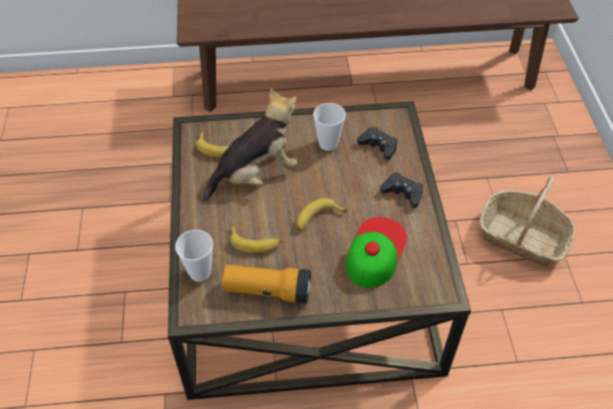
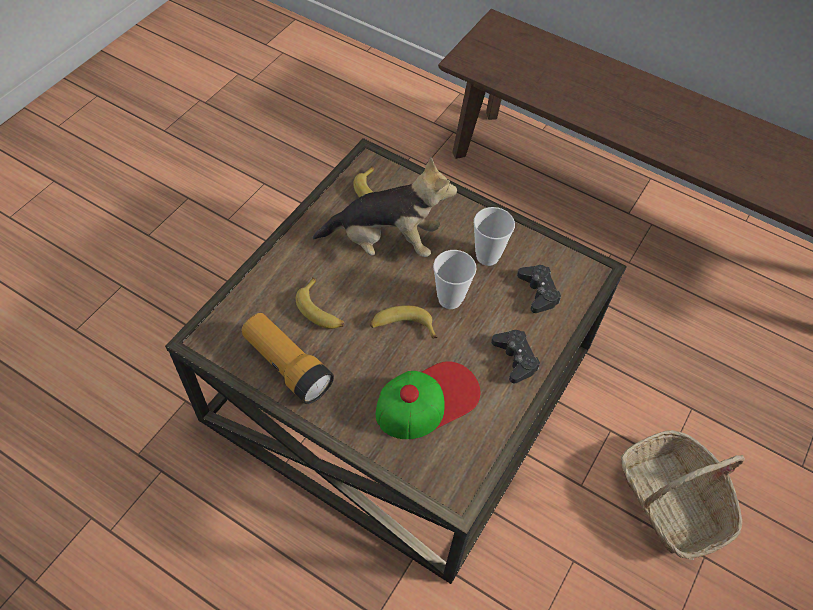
camera: 35 degrees right, 5 degrees up
cup [175,230,213,282] -> cup moved to [433,250,476,309]

